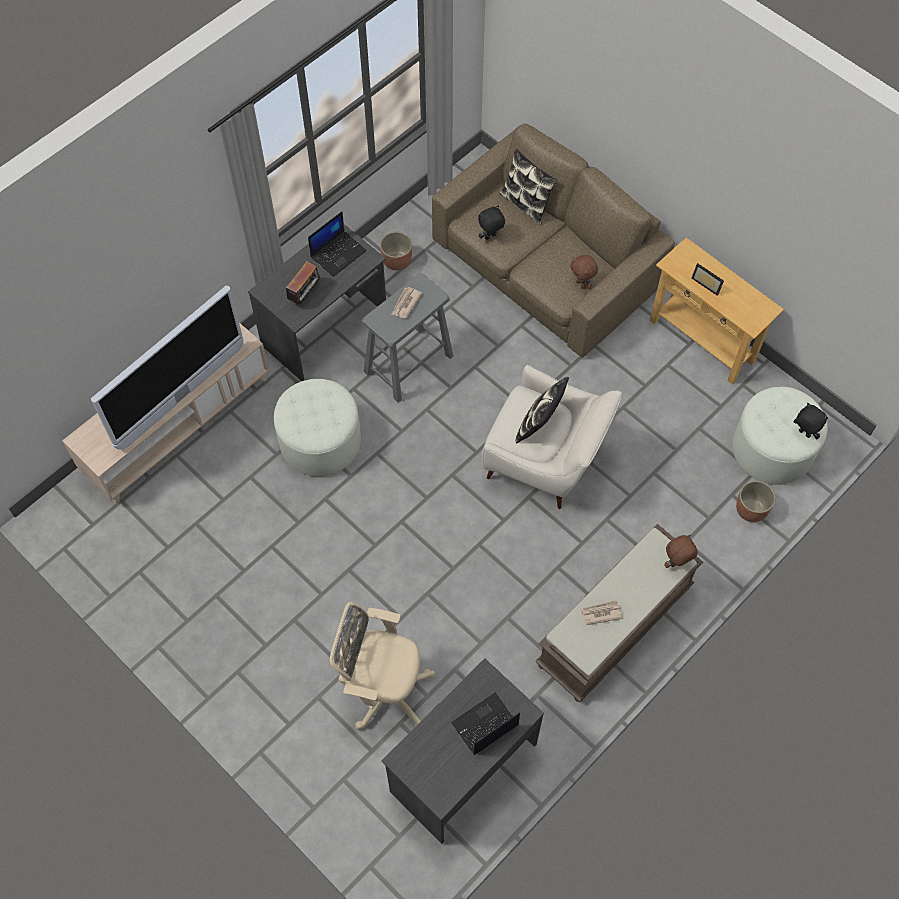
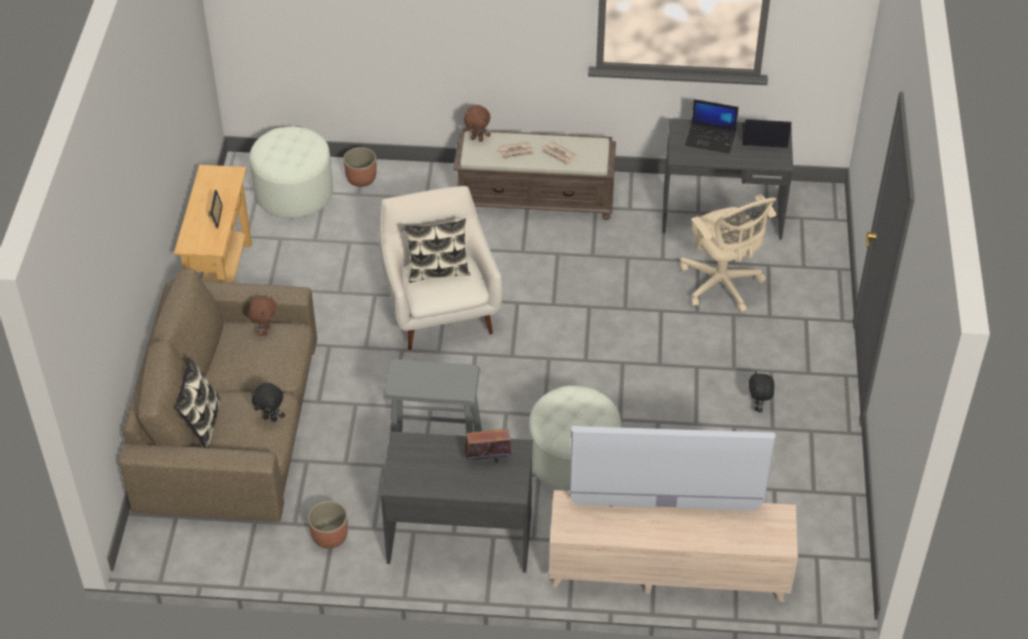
camera: 130 degrees left, 15 degrees down
laptop [308,212,367,277] -> laptop moved to [742,119,792,148]
newspaper [391,287,422,319] -> newspaper moved to [498,142,534,159]
black plush toy [793,403,828,439] -> black plush toy moved to [749,371,774,413]

